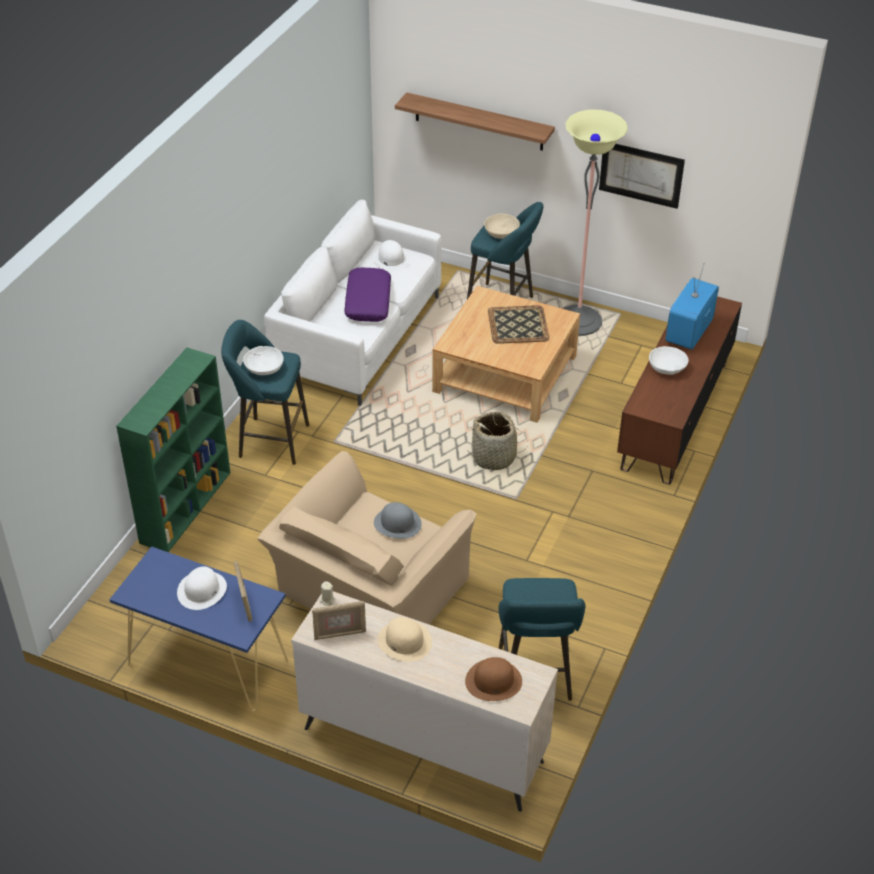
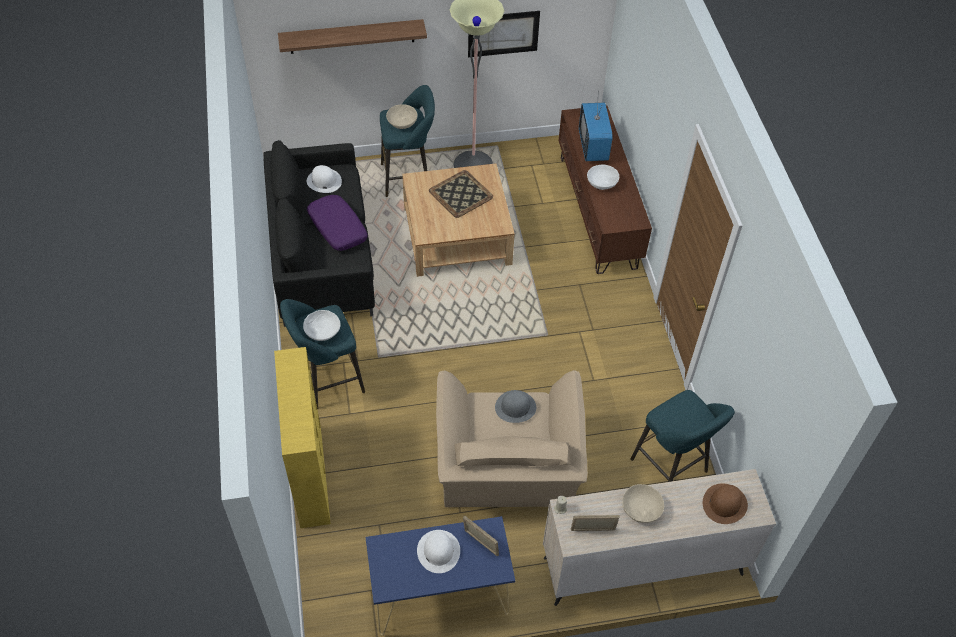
camera: 35 degrees left, 10 degrees up
green bookcase [116,347,230,552] -> yellow bookcase [274,347,331,528]
white sofa [264,200,442,406] -> black sofa [263,140,375,327]
picture frame [312,601,366,640] -> picture frame turned 135 degrees counterclockwise [571,515,620,531]
beige hat [378,617,432,662] -> beige bowl [622,484,664,523]
basket [468,412,528,470] -> none

